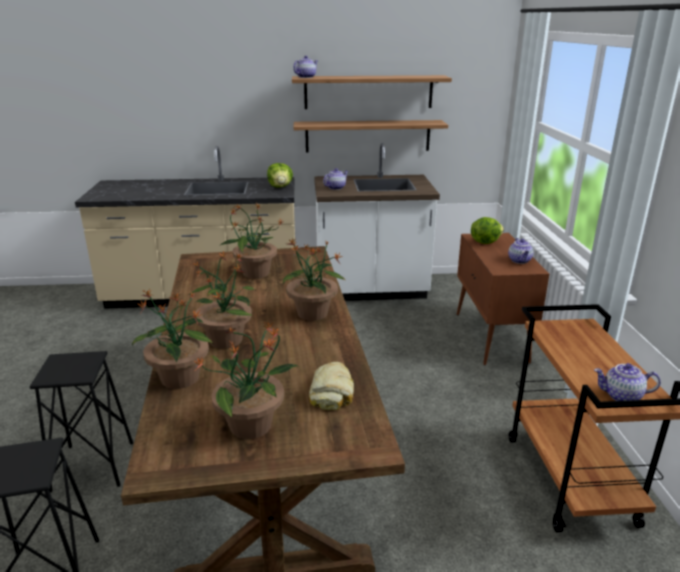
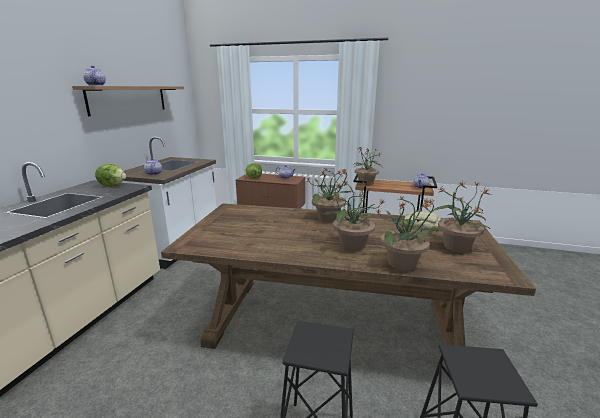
camera: 70 degrees left, 5 degrees down
potted plant [221,204,284,279] -> potted plant moved to [353,148,381,186]
shelf [294,120,448,153] -> none

